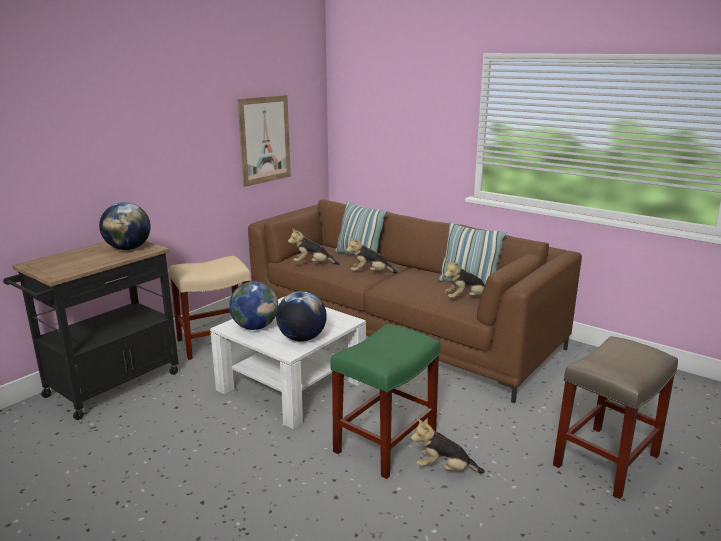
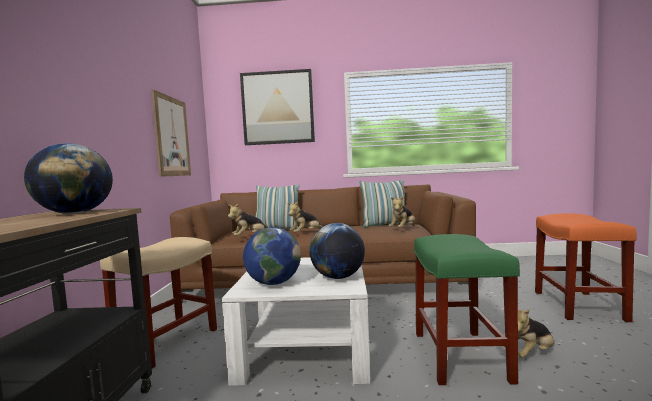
camera: 35 degrees left, 15 degrees down
beige stool [553,336,678,499] -> orange stool [535,213,637,322]
none -> picture [240,69,315,145]

